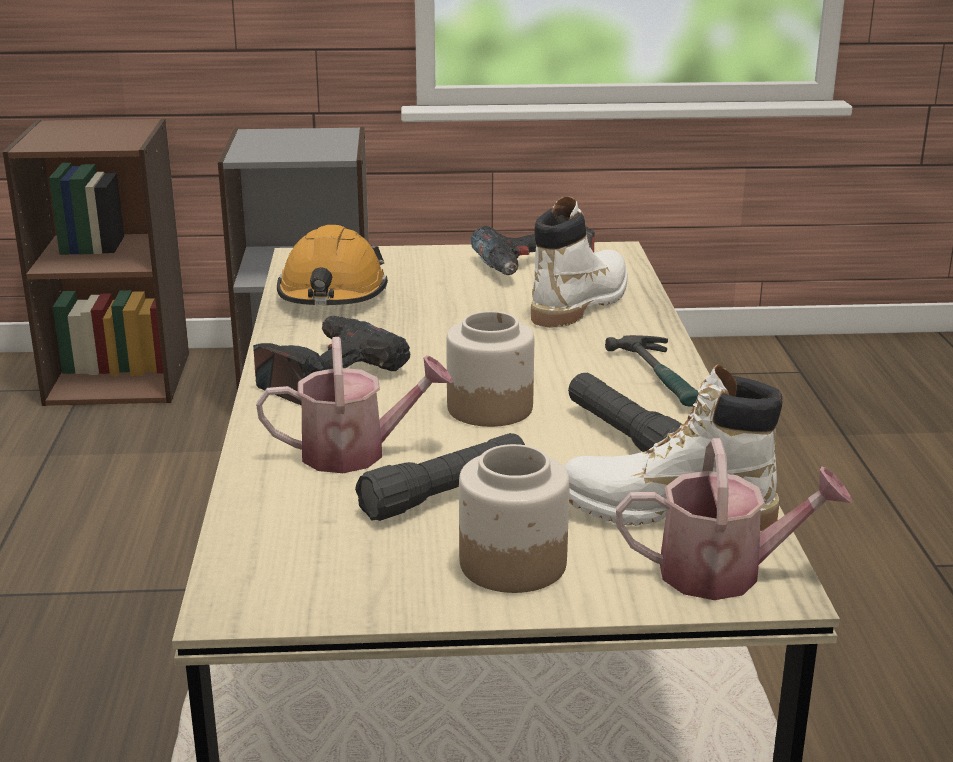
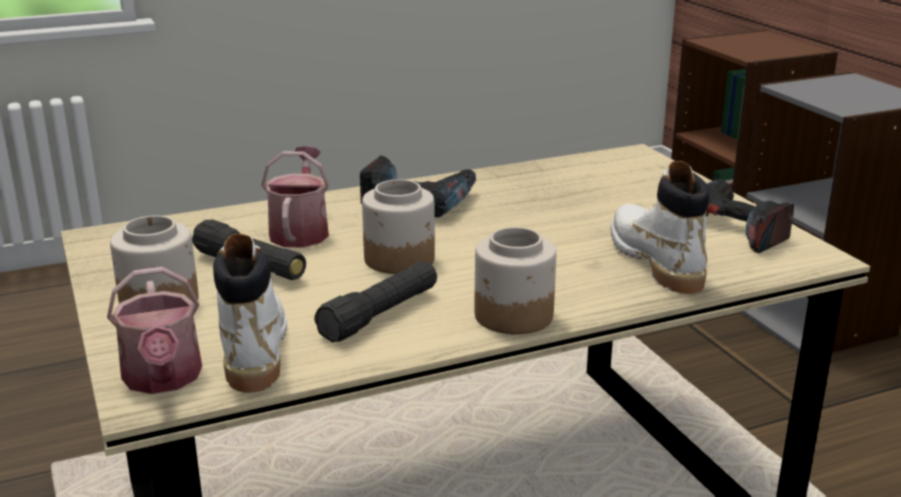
camera: 70 degrees right, 0 degrees up
watering can [256,337,453,473] -> watering can turned 150 degrees counterclockwise [261,146,329,247]
orange hard hat [277,225,388,305] -> none
white boot [531,196,627,328] -> white boot turned 120 degrees counterclockwise [611,161,710,294]
hammer [605,335,699,406] -> jar [474,227,556,334]

